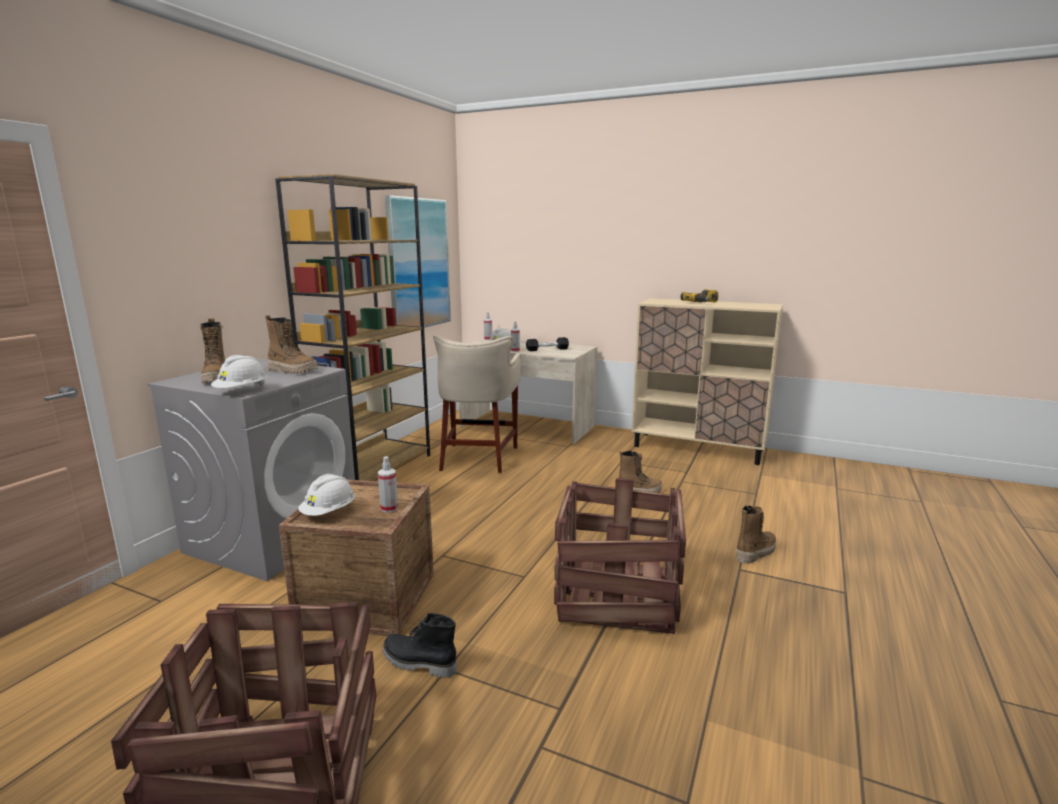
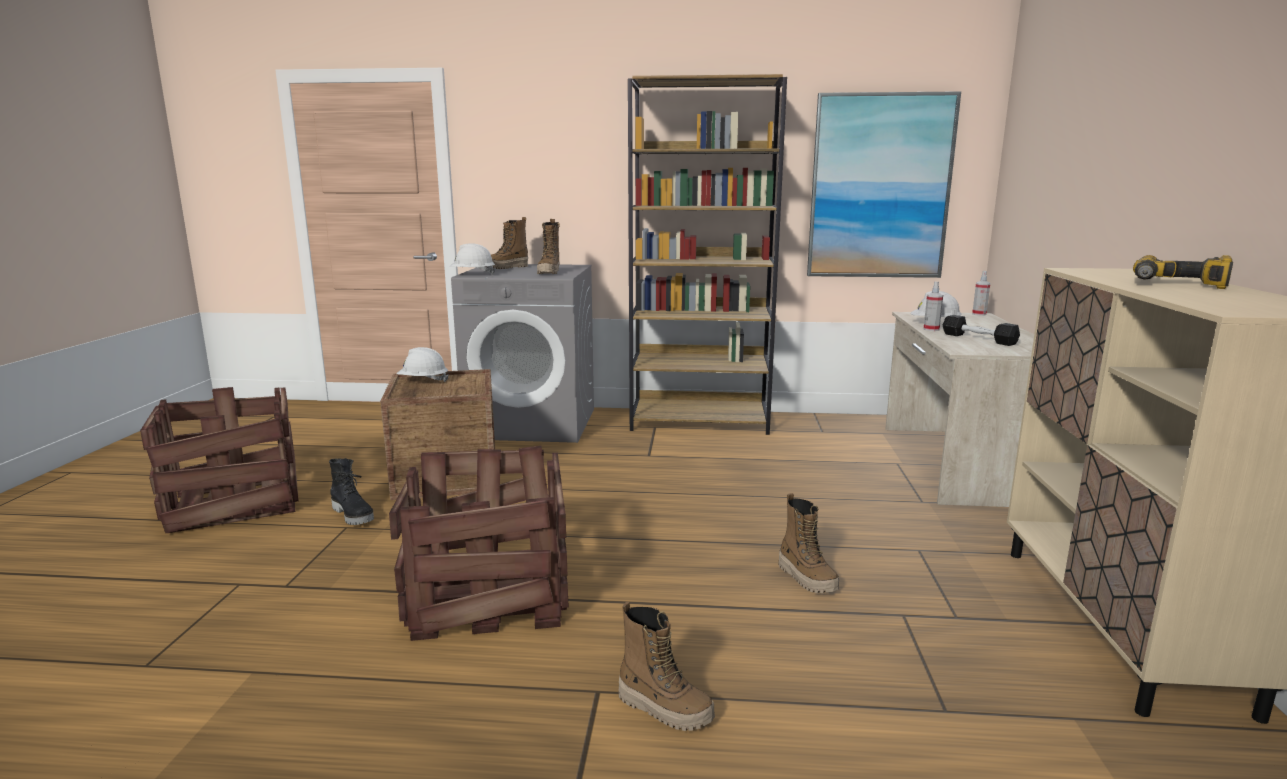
camera: 70 degrees right, 0 degrees up
spray bottle [378,456,398,513] -> none
black boot [383,613,457,678] -> black boot turned 135 degrees clockwise [329,458,374,525]
beige stool [433,335,521,473] -> none

